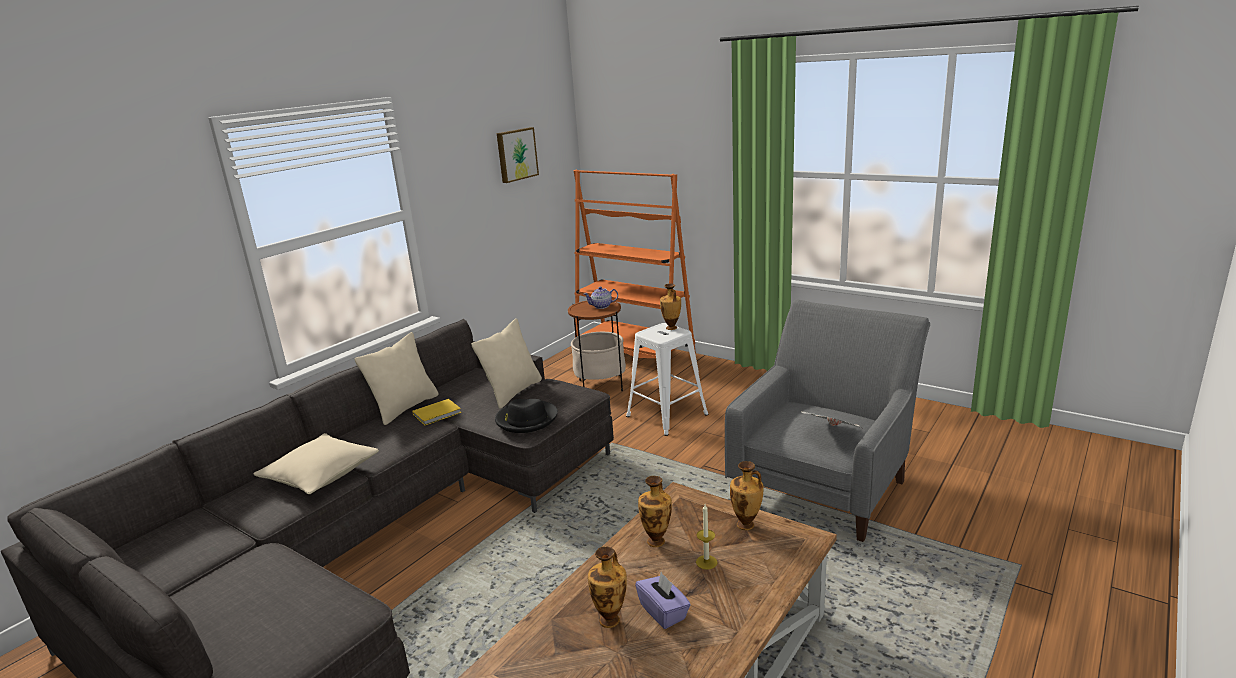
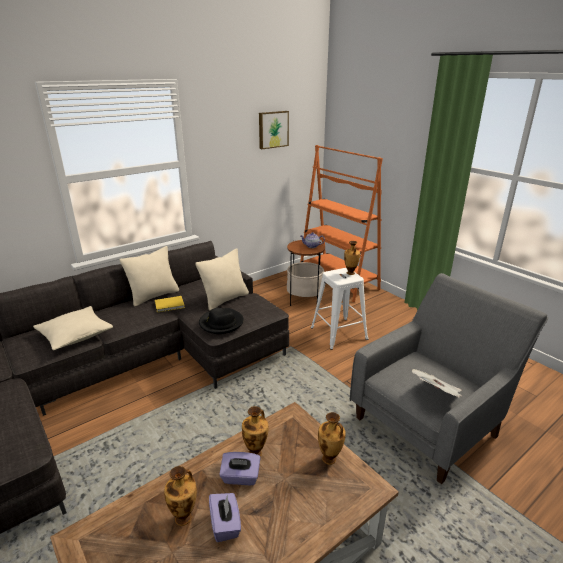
camera: 15 degrees right, 5 degrees up
candle [696,504,718,570] -> none
none -> purple tissue box [219,452,261,485]

